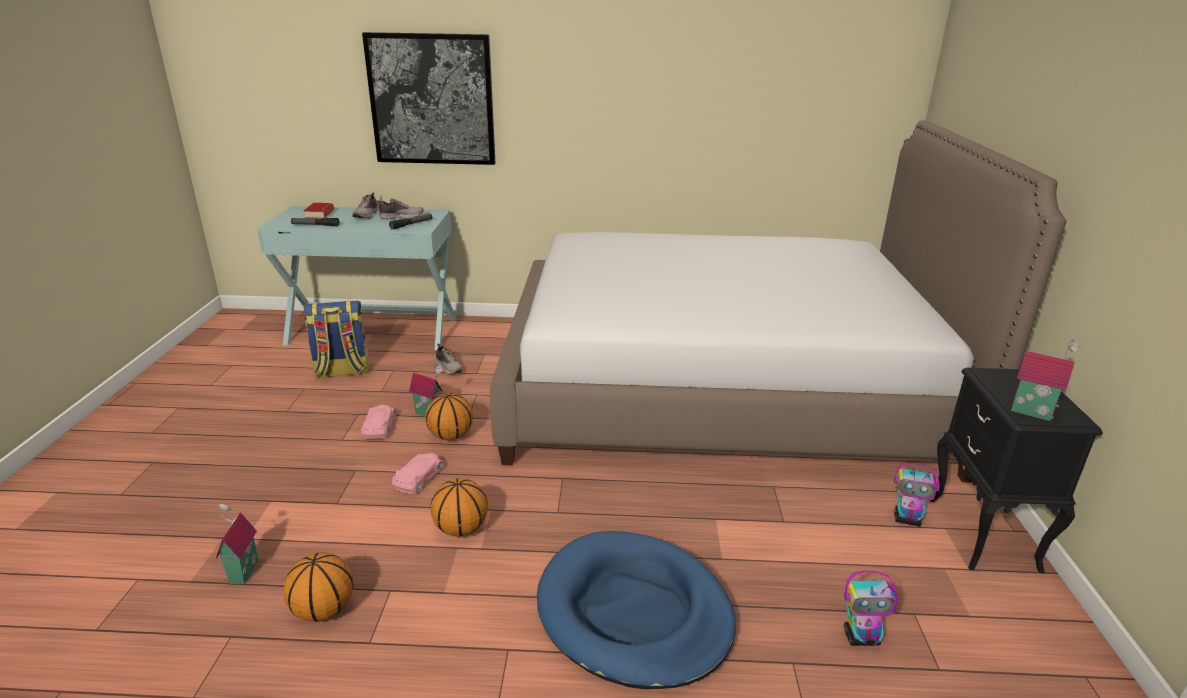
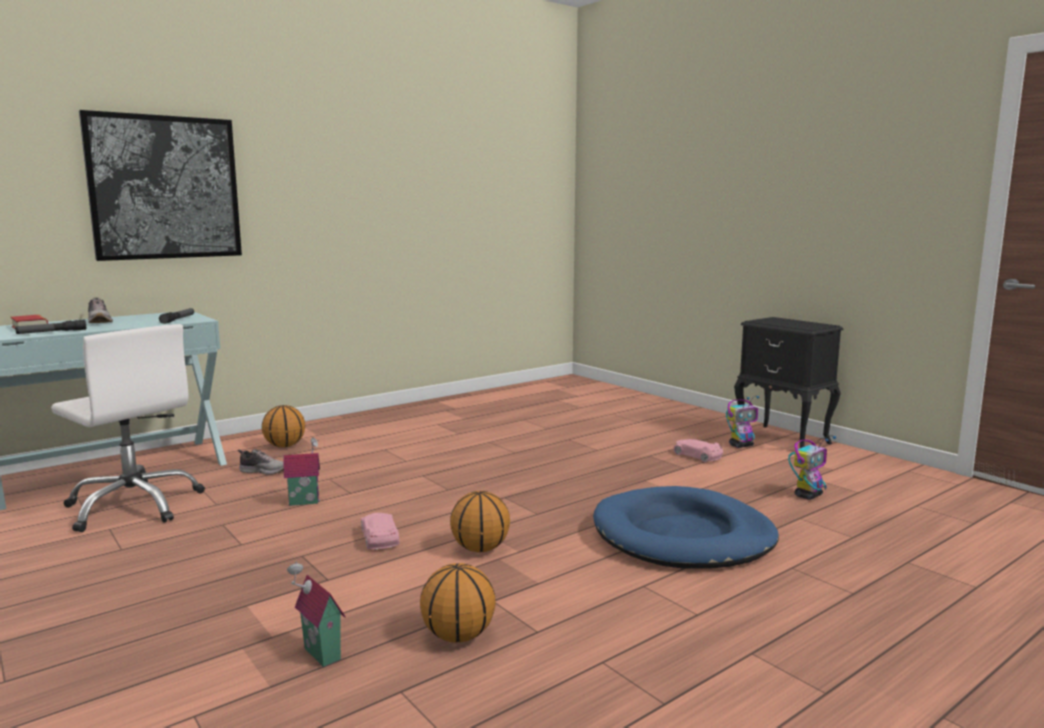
camera: 40 degrees left, 15 degrees down
backpack [304,300,369,378] -> white office chair [51,324,205,532]
pink toy car [361,405,395,439] -> pink toy car moved to [673,439,723,463]
shoe [376,199,424,219] -> none
basketball [425,393,473,440] -> basketball moved to [262,405,305,447]
bed [490,120,1067,483] -> none
toy house [1011,339,1081,421] -> none

